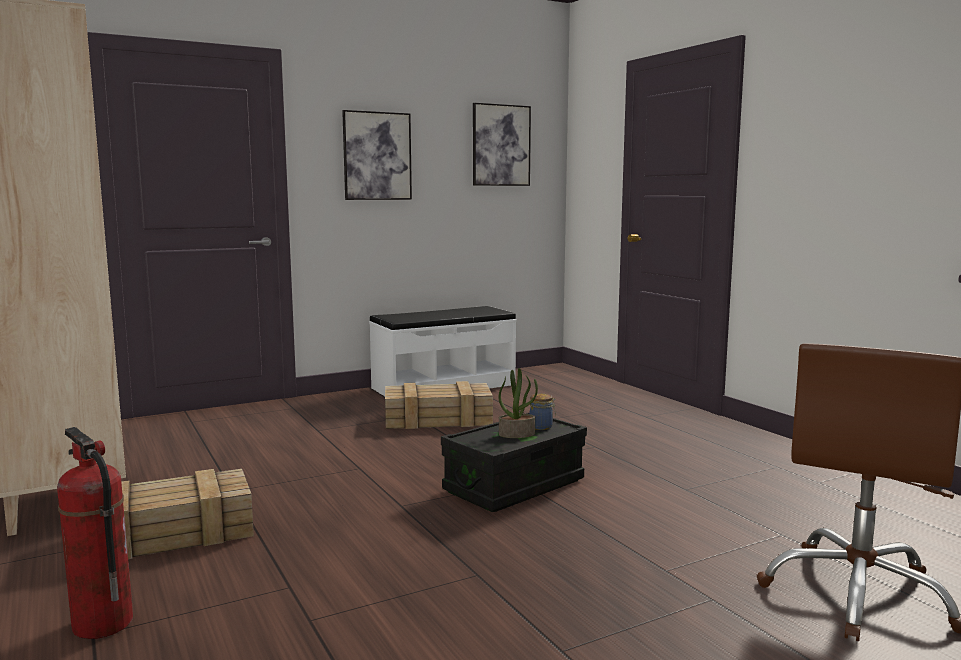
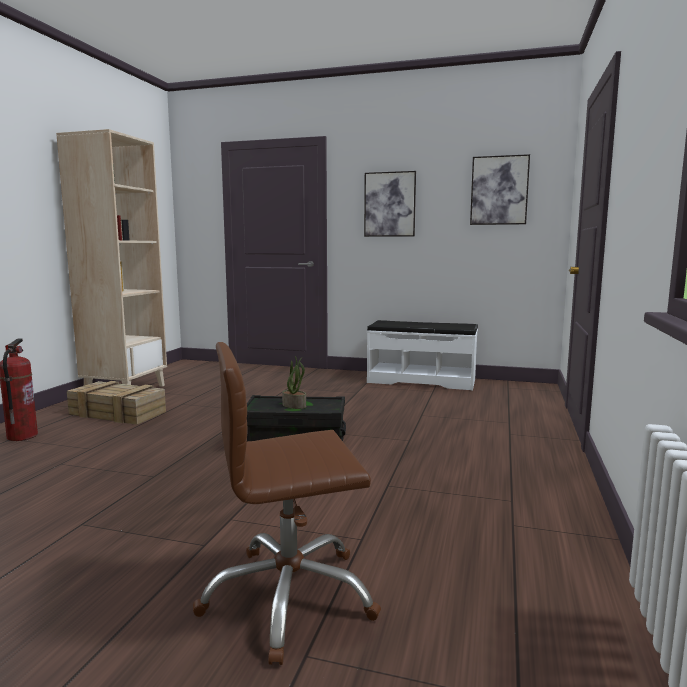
camera: 45 degrees right, 0 degrees up
crate [385,381,493,429] -> none
jar [529,394,556,430] -> none

